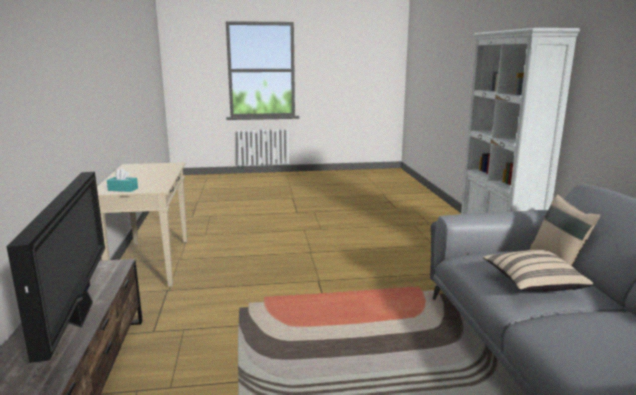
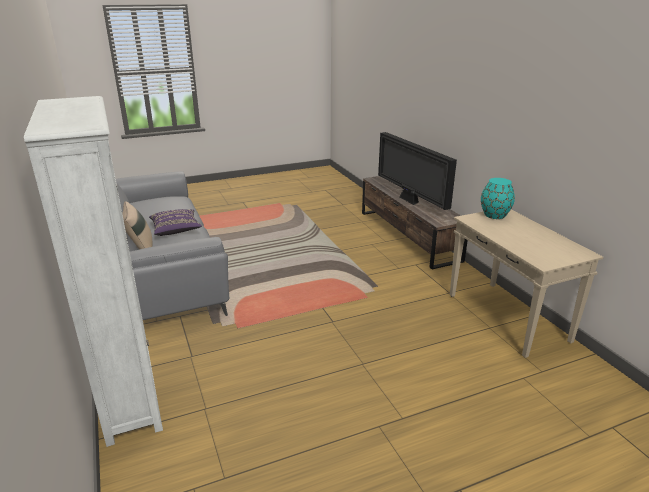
camera: 165 degrees right, 10 degrees up
turquoise tissue box [107,168,138,192] -> turquoise vase [481,178,515,219]
beige pillow [483,250,593,291] -> purple pillow [149,209,202,236]

